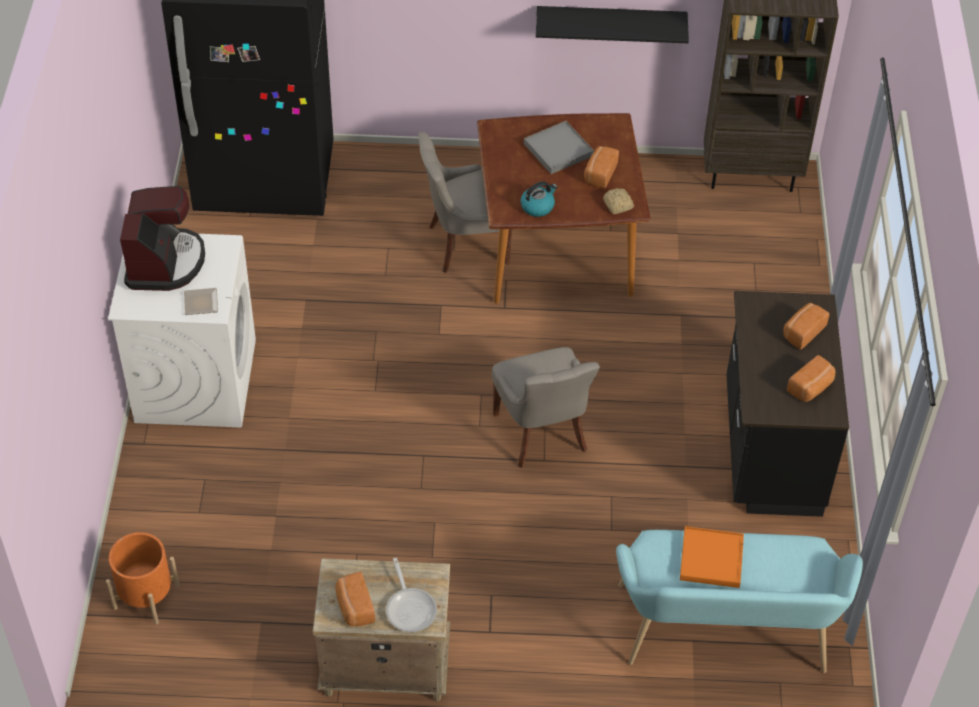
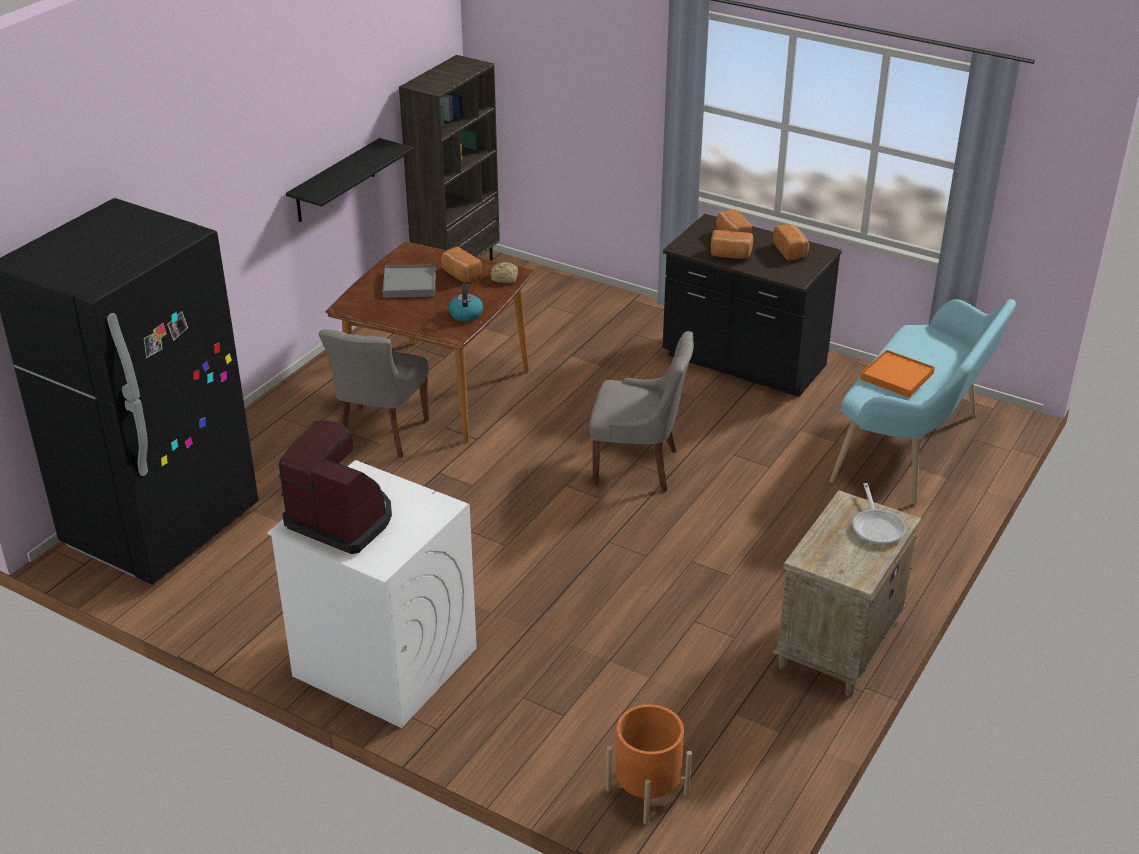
camera: 60 degrees left, 15 degrees down
plate [184,288,218,315] -> none
bread [335,572,375,626] -> bread moved to [711,230,753,259]
frying pan [386,558,437,632] -> frying pan turned 75 degrees clockwise [852,483,906,545]

